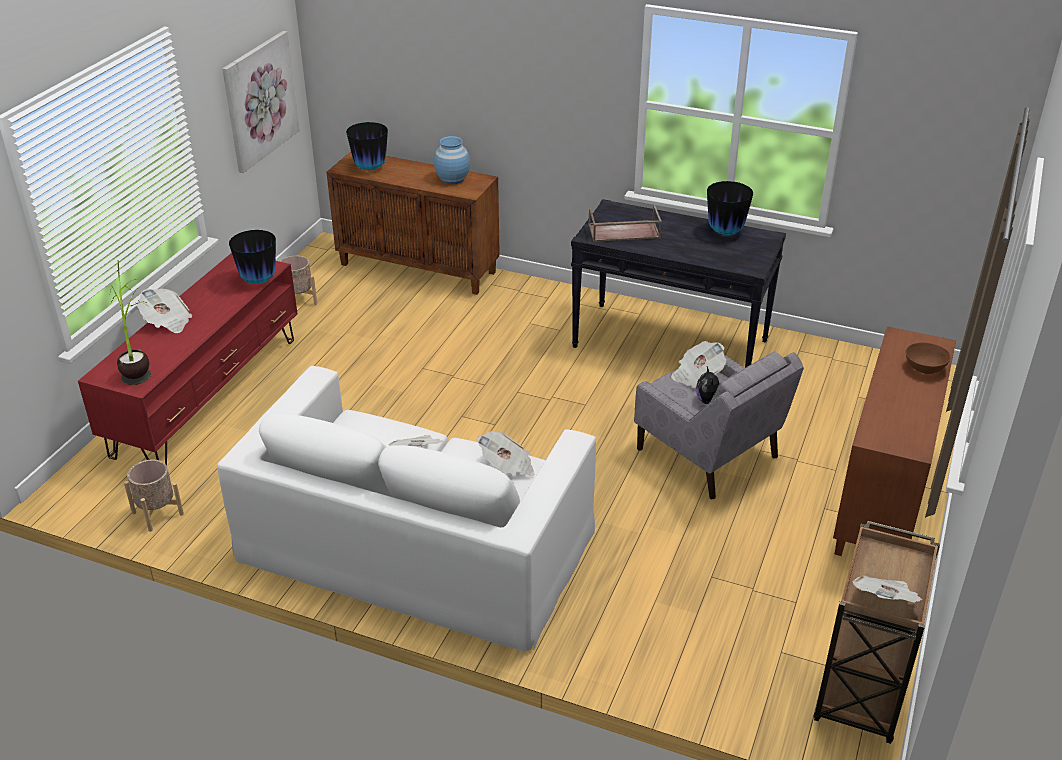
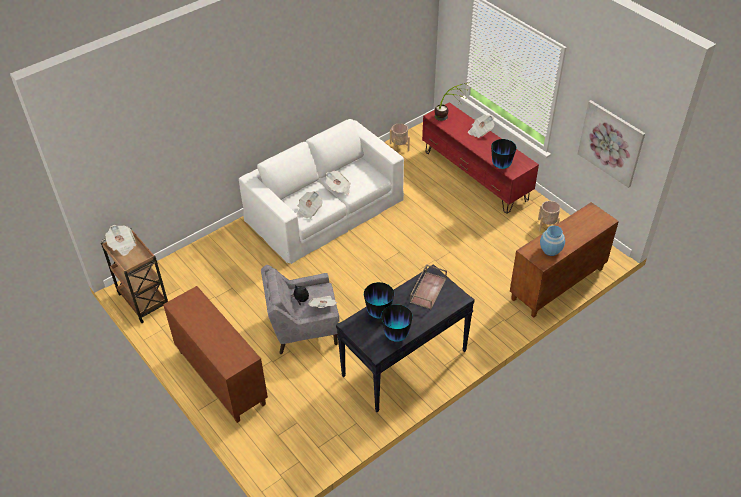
camera: 120 degrees right, 10 degrees up
vase [346,122,388,170] -> vase moved to [364,282,394,318]
brown bowl [905,342,950,374] -> none

